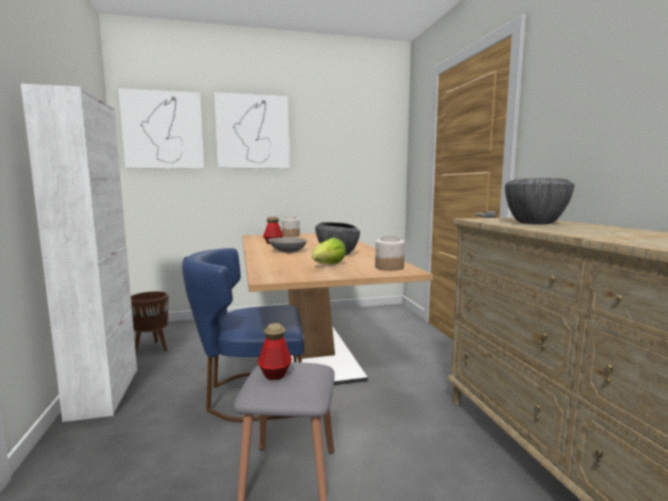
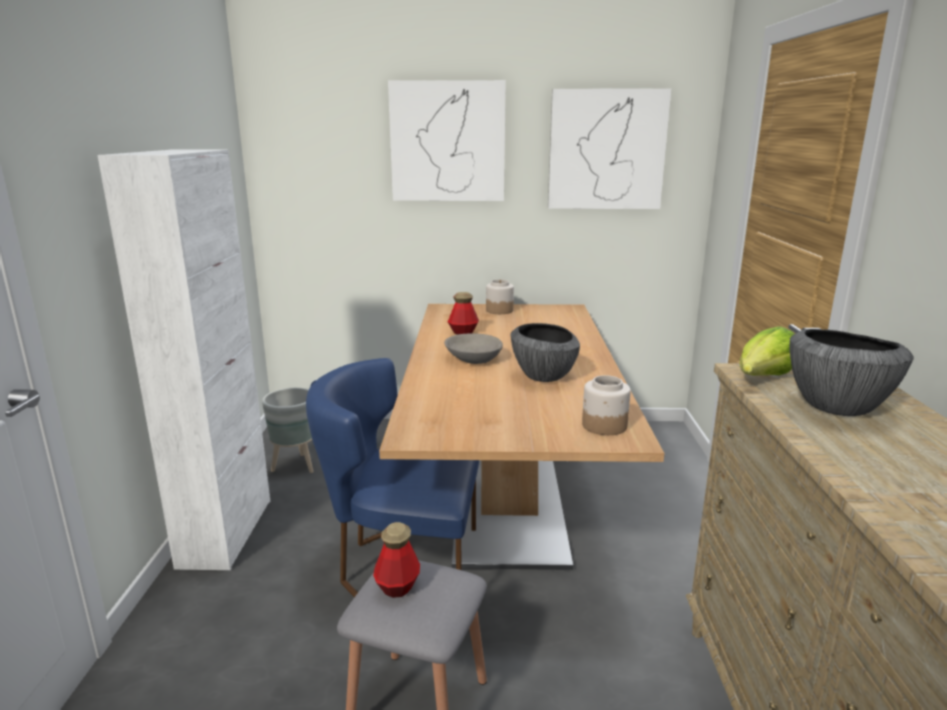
camera: 15 degrees right, 10 degrees up
picture [118,88,205,169] -> picture moved to [548,89,671,209]
brown planter [131,291,168,353] -> grey planter [262,388,314,473]
lettuce [312,238,346,264] -> lettuce moved to [739,326,794,376]

